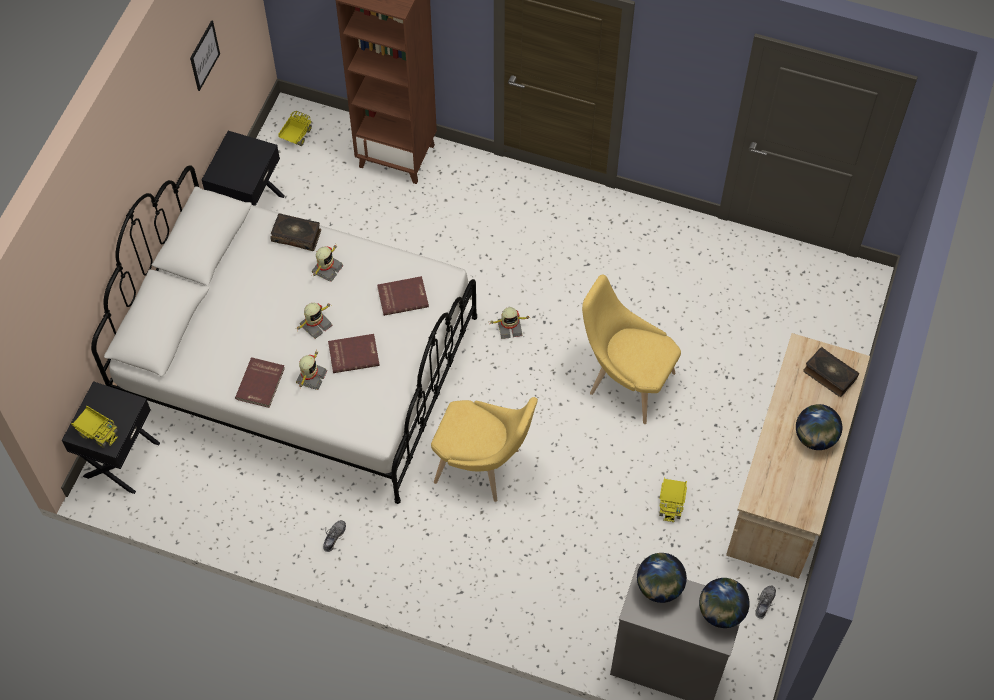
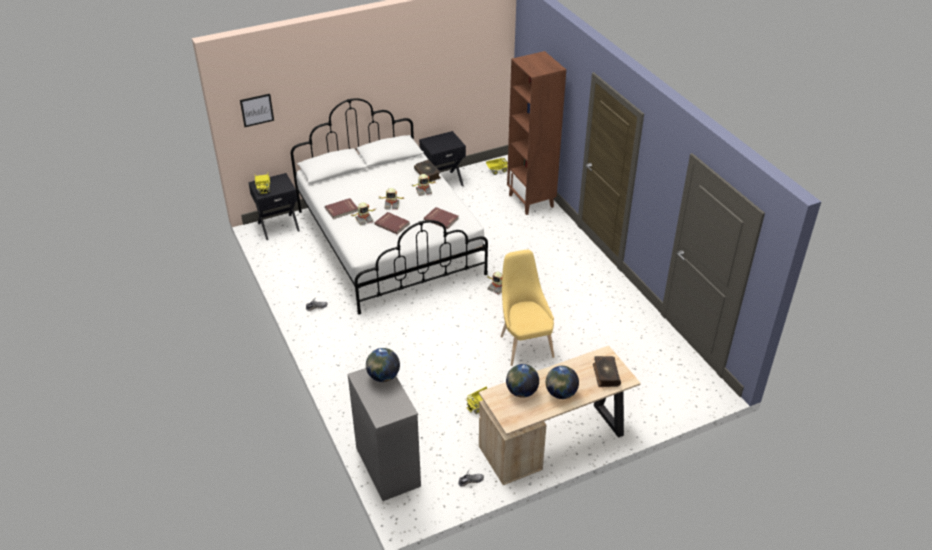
camera: 45 degrees right, 20 degrees down
picture [190,20,220,91] -> picture moved to [240,94,274,127]
yellow chair [431,397,538,502] -> none
globe [699,578,750,628] -> globe moved to [506,364,539,398]

